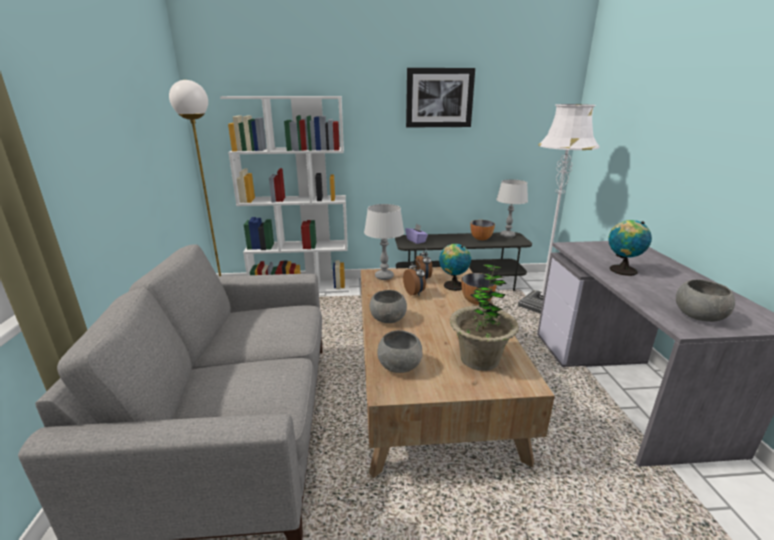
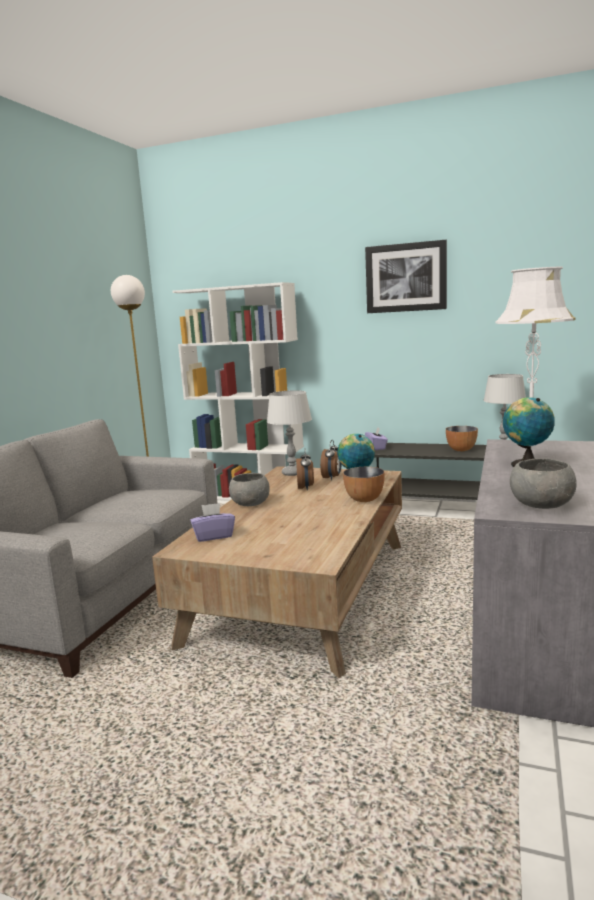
camera: 25 degrees right, 10 degrees down
grey bowl [377,330,422,373] -> purple tissue box [190,503,235,542]
potted plant [450,264,519,371] -> none

